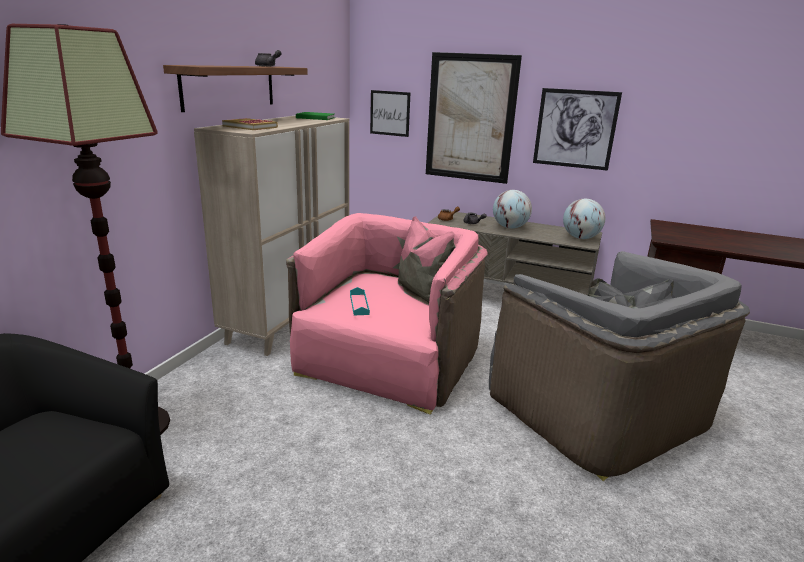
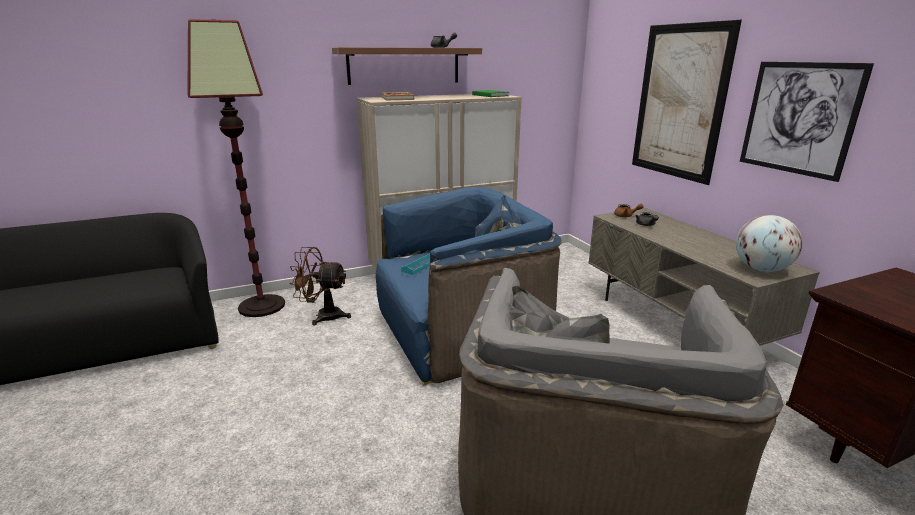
camera: 45 degrees right, 0 degrees up
pink armchair [286,213,488,415] -> blue armchair [376,187,562,386]
picture [370,90,410,137] -> none
globe [493,190,532,229] -> none
none -> brown fan [289,247,351,325]

